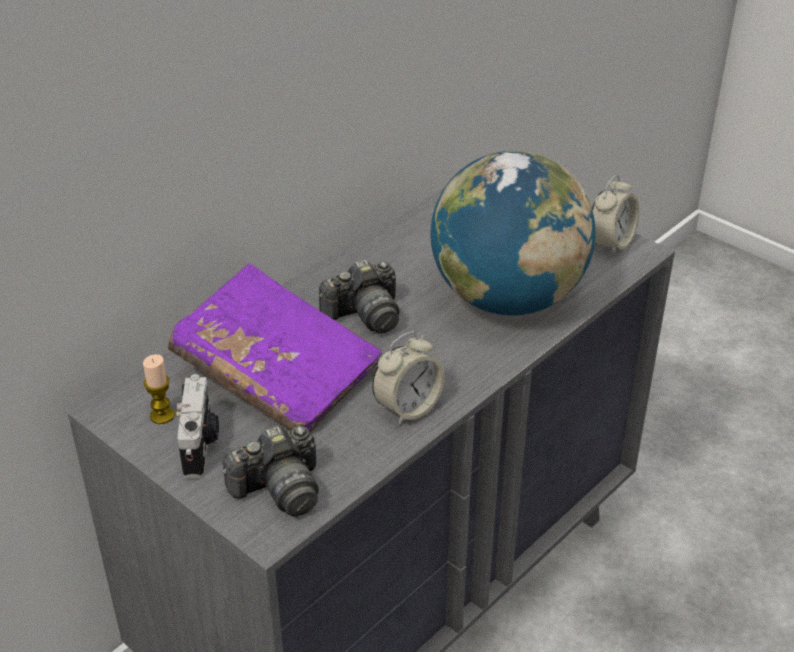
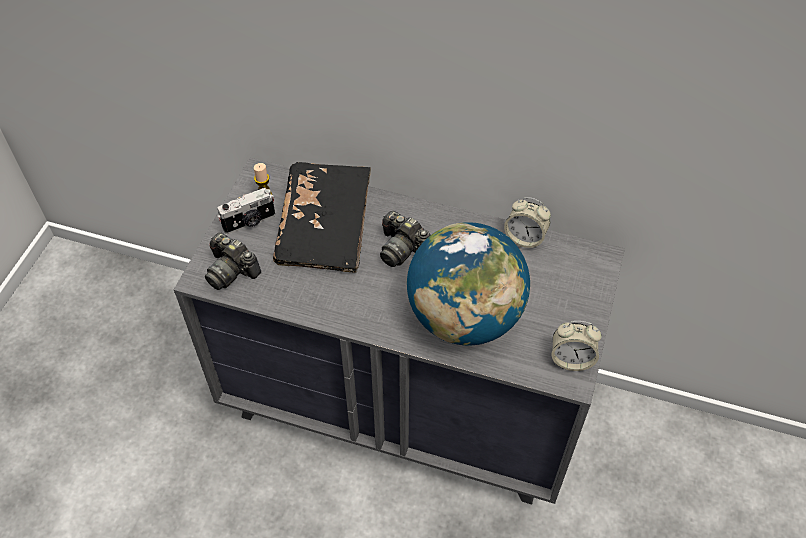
camera: 65 degrees right, 15 degrees up
purple book [168,263,382,433] -> black book [273,162,371,273]
alarm clock [372,331,444,425] -> alarm clock moved to [504,197,551,249]

